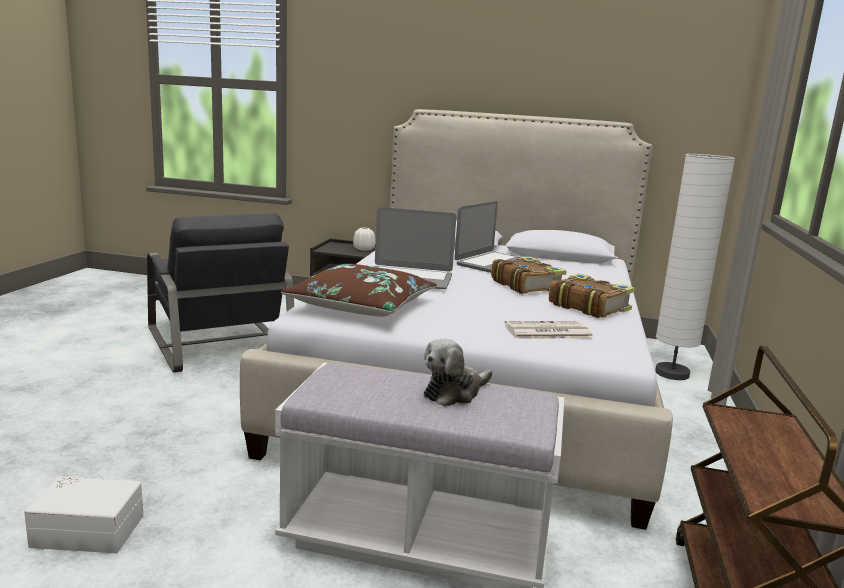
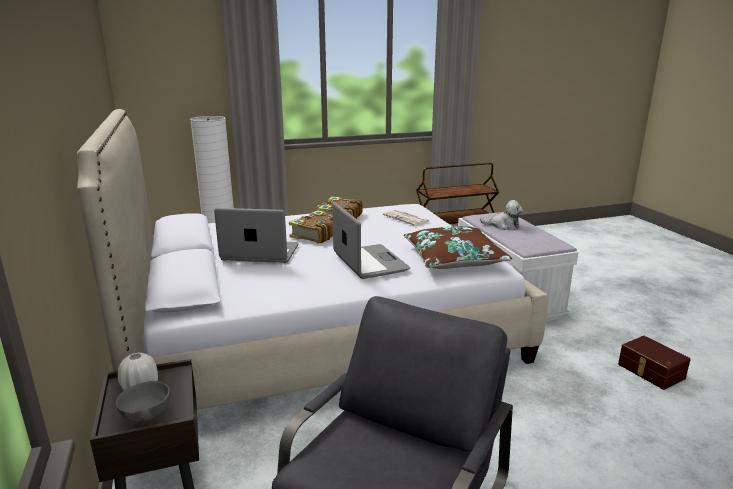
camera: 120 degrees left, 5 degrees up
white storage box [24,476,143,553] -> brown storage box [618,336,691,390]
none -> grey bowl [116,381,170,422]

